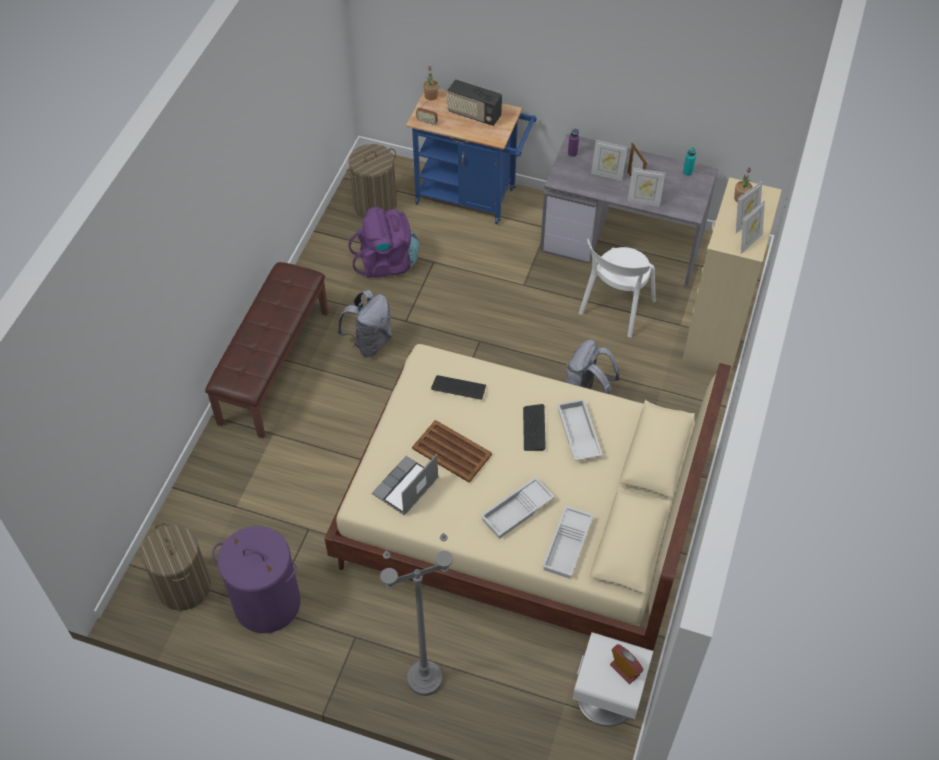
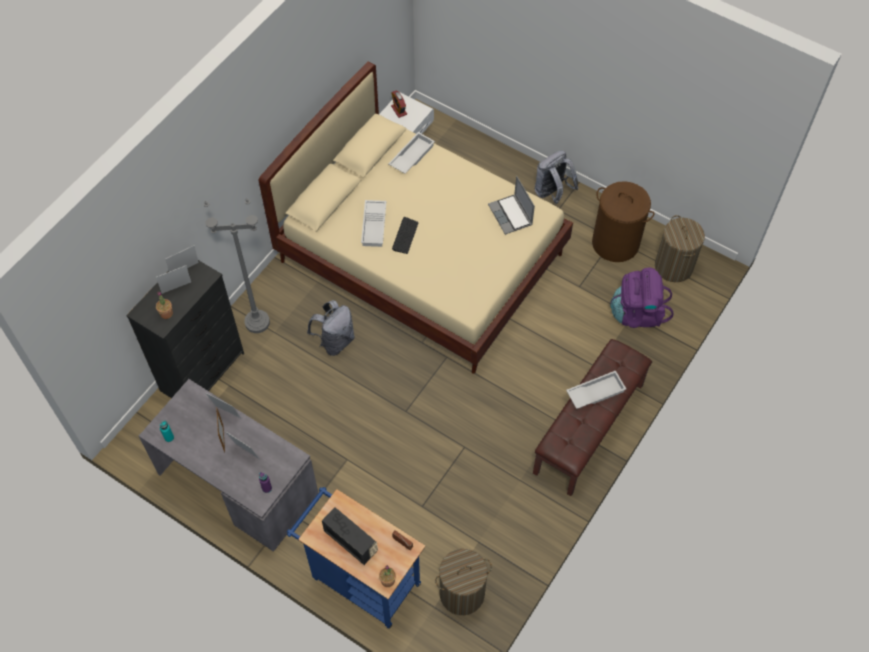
camera: 165 degrees left, 5 degrees up
purple laundry basket [212,526,301,633] -> brown laundry basket [592,181,654,262]
grey backpack [337,290,392,357] -> grey backpack moved to [535,150,579,204]
purple backpack [349,207,420,278] -> purple backpack moved to [610,268,674,328]
laptop [372,454,438,516] -> laptop turned 105 degrees clockwise [488,176,535,235]
grey floor lamp [380,533,453,696] -> grey floor lamp moved to [204,198,270,333]
brown tray [412,420,492,483] -> none
keyboard [431,375,486,400] -> none
white tray [480,477,555,539] -> white tray moved to [566,370,626,409]
white chair [579,239,656,338] -> none
beige dresser [682,177,782,373] -> black dresser [126,260,244,398]

